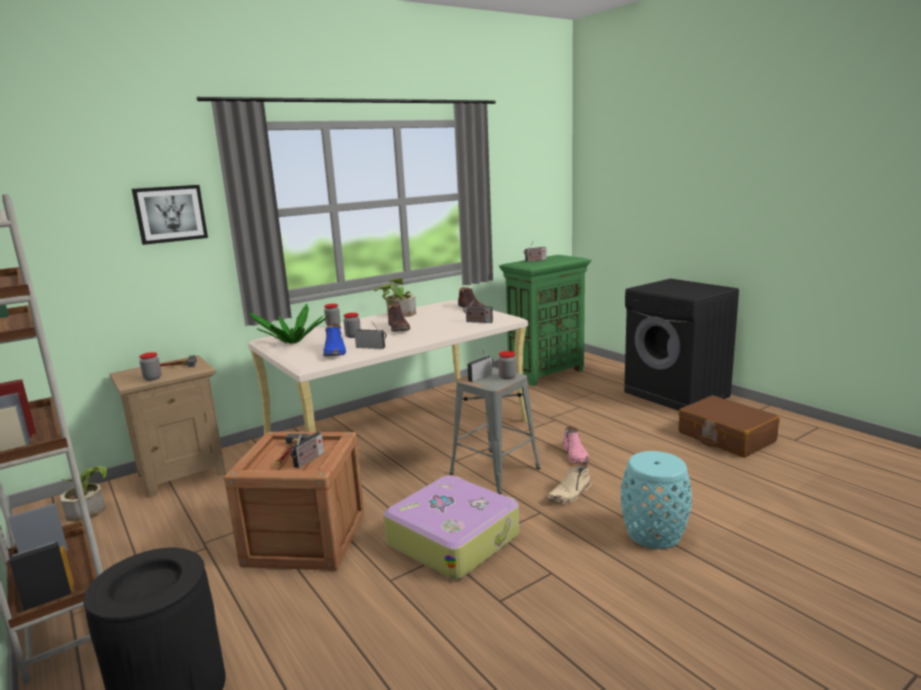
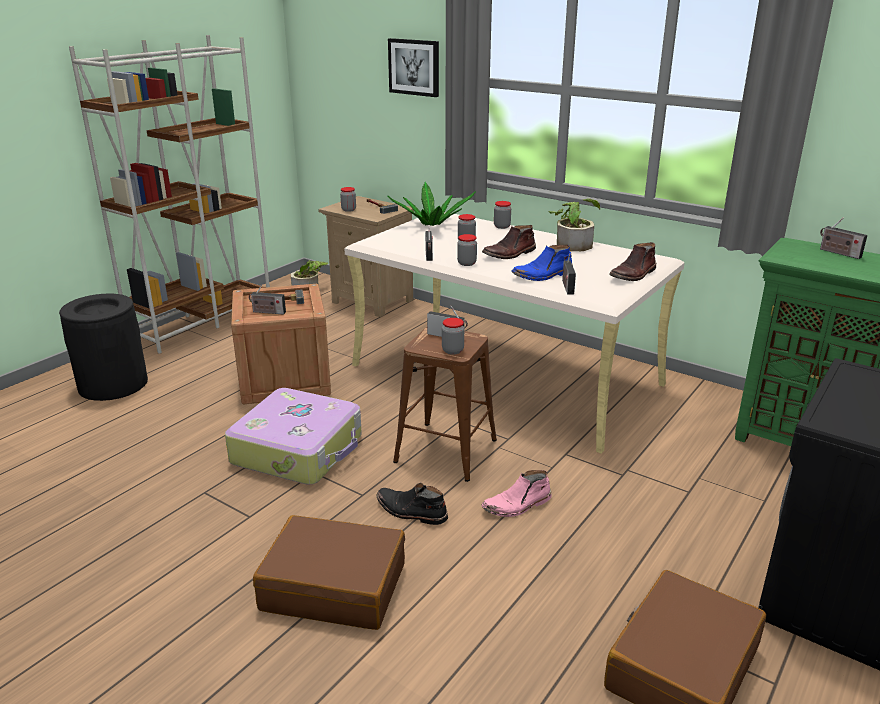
camera: 70 degrees right, 10 degrees up
blue boot [323,324,346,357] -> blue boot moved to [511,245,573,281]
grey stool [450,367,541,494] -> brown stool [393,327,497,482]
beige boot [547,462,592,503] -> black boot [376,483,448,525]
turquoise stool [621,451,692,549] -> brown suitcase [253,515,405,630]
none -> jar [457,234,477,266]

